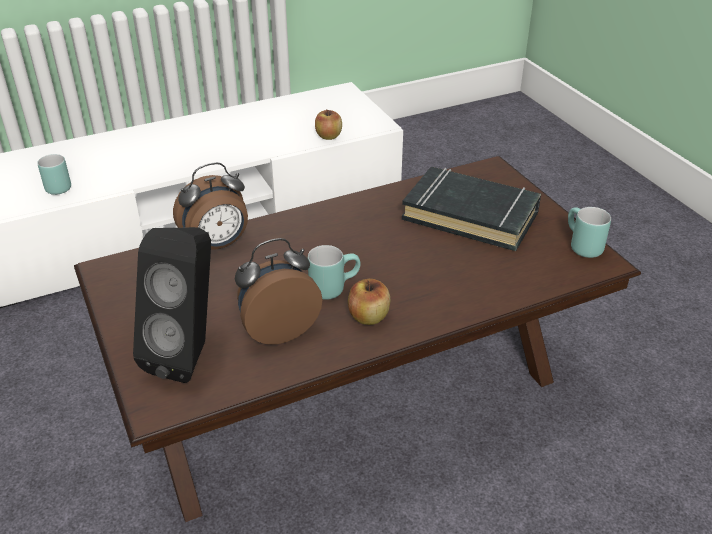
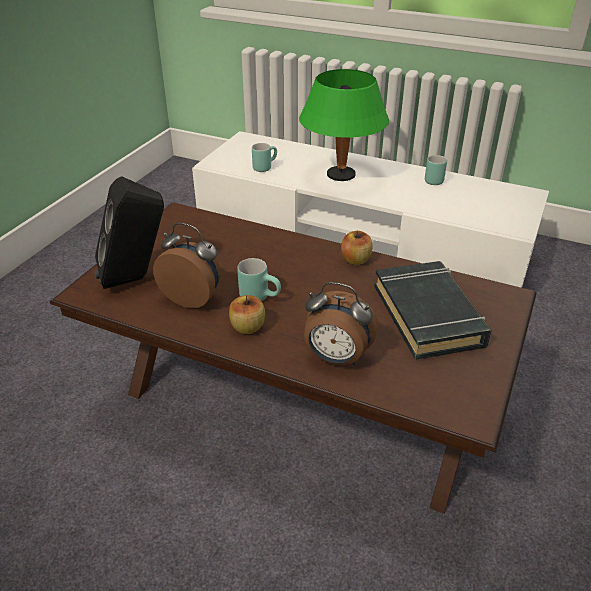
camera: 50 degrees right, 0 degrees up
alarm clock [173,162,248,250] -> alarm clock moved to [304,282,378,365]
apple [315,110,342,140] -> apple moved to [341,231,373,265]
turquoise mug [568,207,611,258] -> turquoise mug moved to [425,155,447,185]
none -> green table lamp [299,69,389,181]

